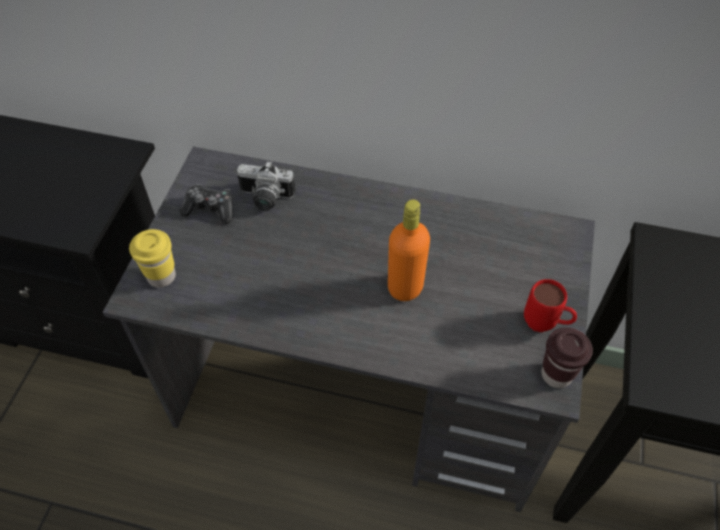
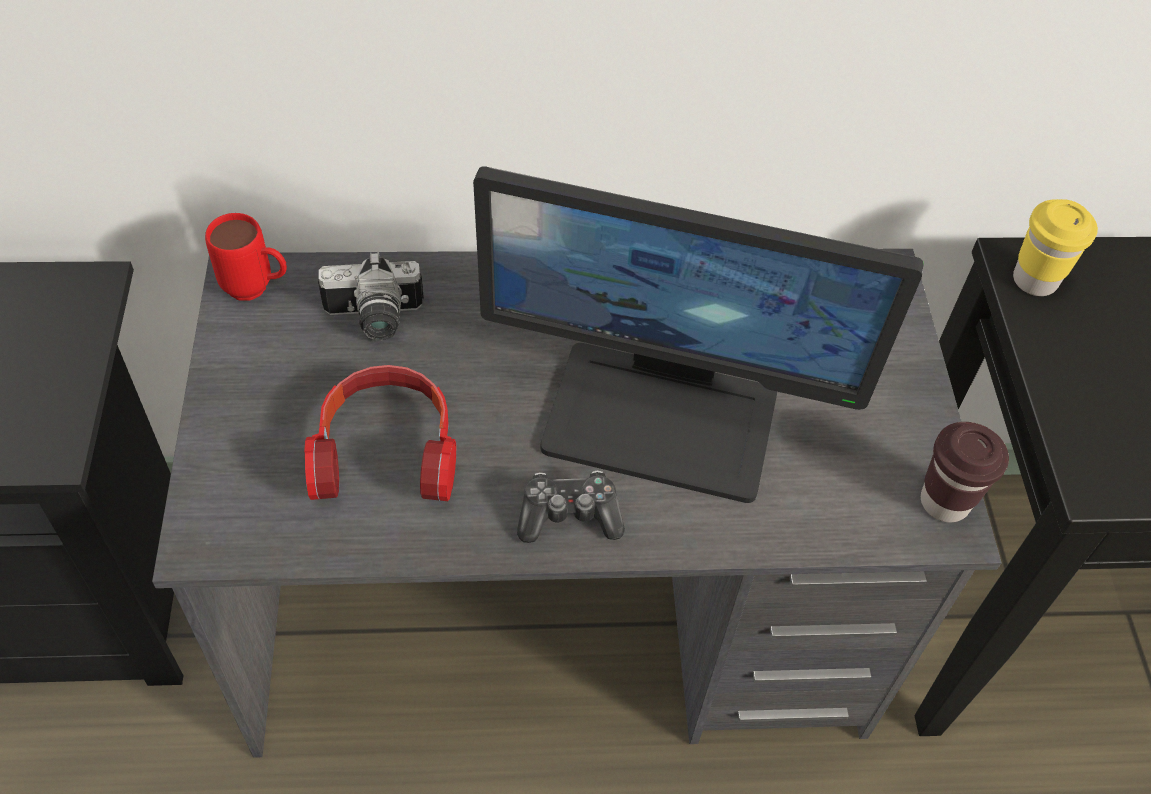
camera: 20 degrees left, 0 degrees up
yellow cup [129,229,176,288] -> yellow cup moved to [1013,199,1098,296]
game controller [180,184,233,224] -> game controller moved to [517,471,625,543]
orange bottle [388,199,430,301] -> monitor [473,166,924,503]
red mug [524,279,577,332] -> red mug moved to [205,213,287,301]
none -> headphones [304,365,456,501]

